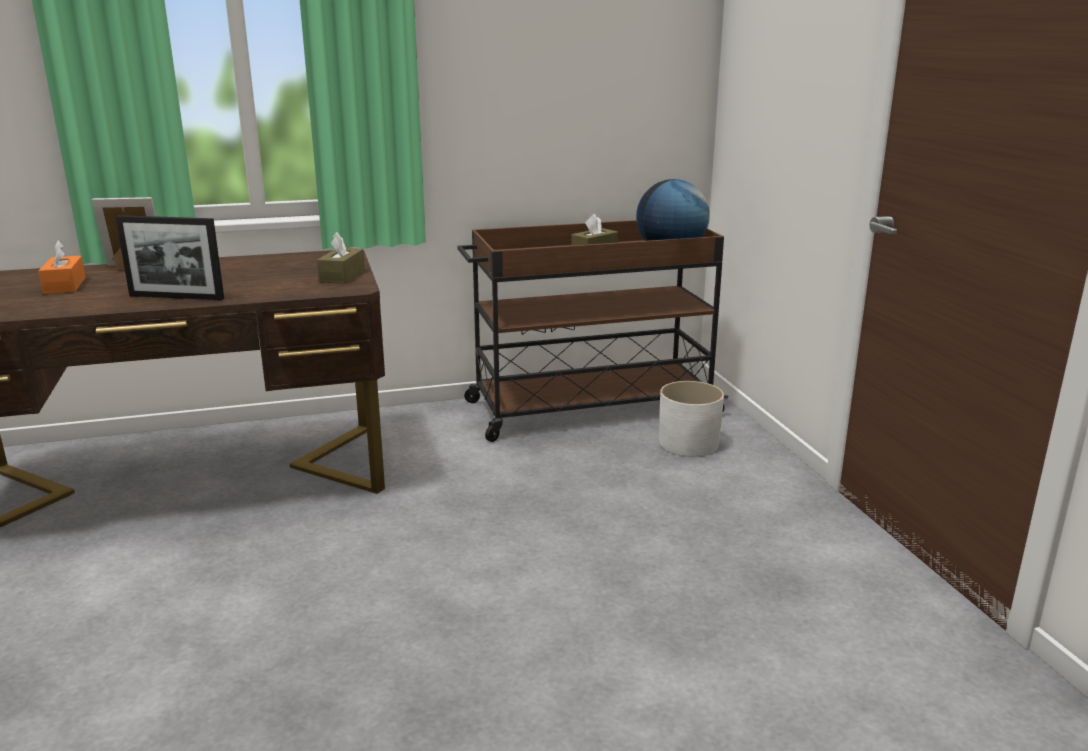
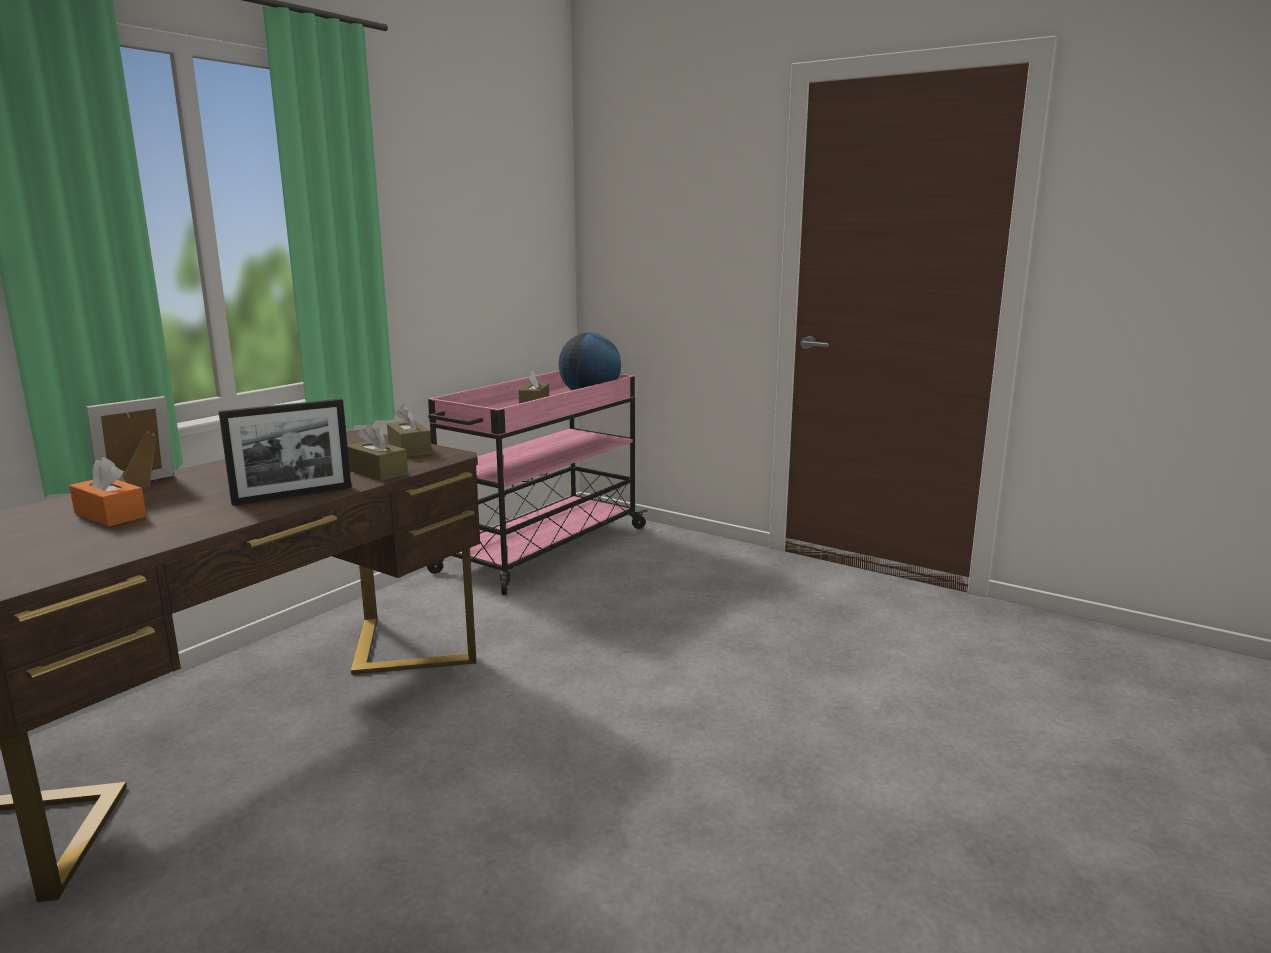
camera: 40 degrees left, 5 degrees down
brown cart [457,220,728,442] -> pink cart [427,371,648,595]
white planter [659,381,724,457] -> none
none -> brown tissue box [347,423,408,481]

